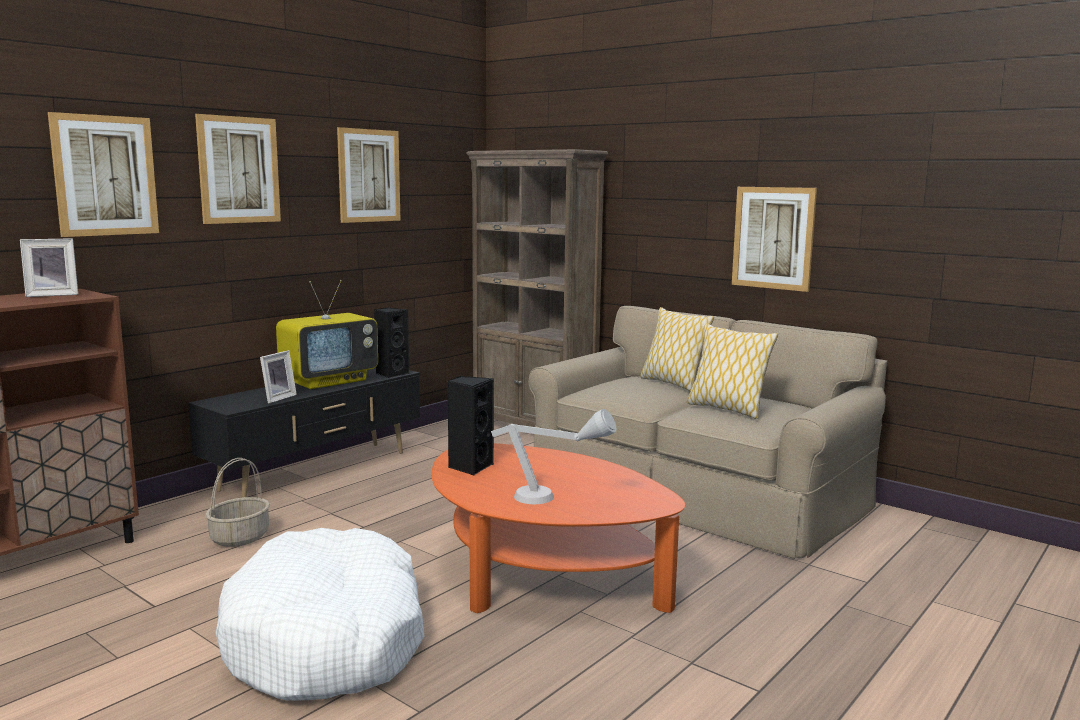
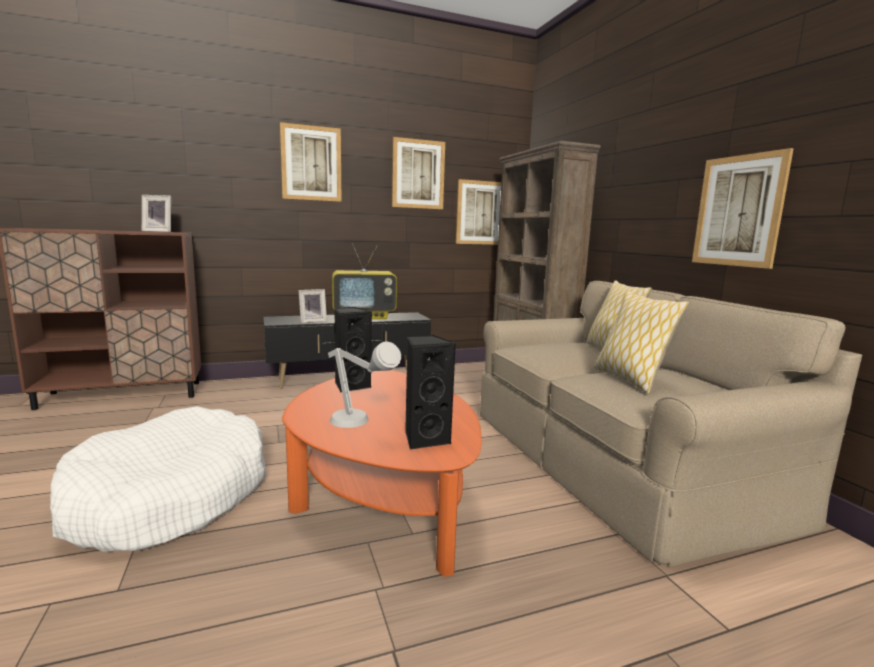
camera: 30 degrees right, 0 degrees up
picture [48,112,159,237] -> picture moved to [456,179,501,245]
basket [205,458,270,547] -> none
black speaker [374,307,409,378] -> black speaker moved to [405,335,456,450]

